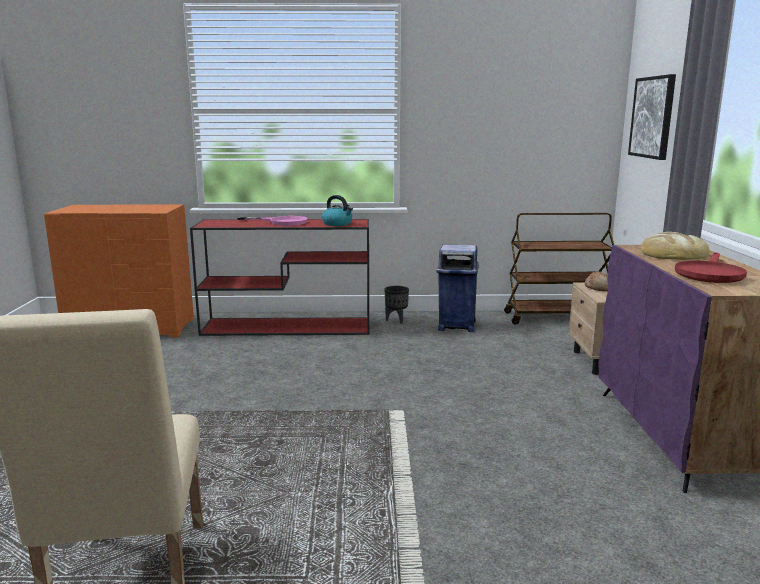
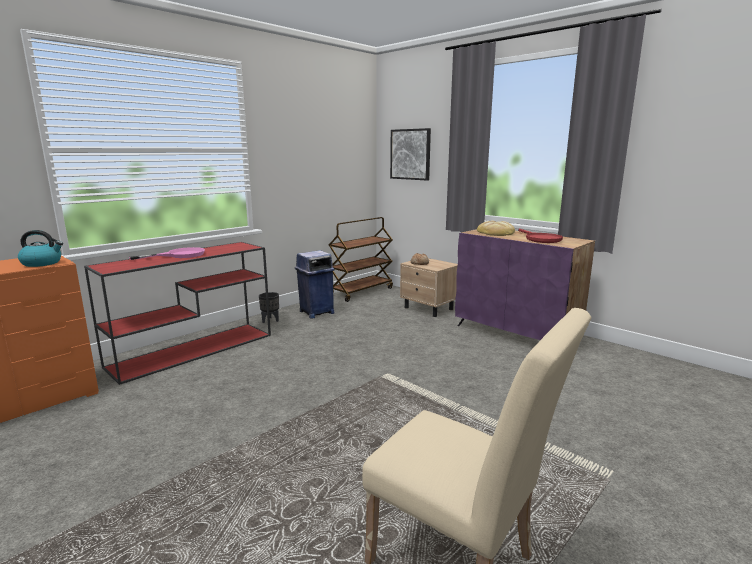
camera: 45 degrees left, 0 degrees up
kettle [322,195,353,226] -> kettle moved to [18,230,63,267]

